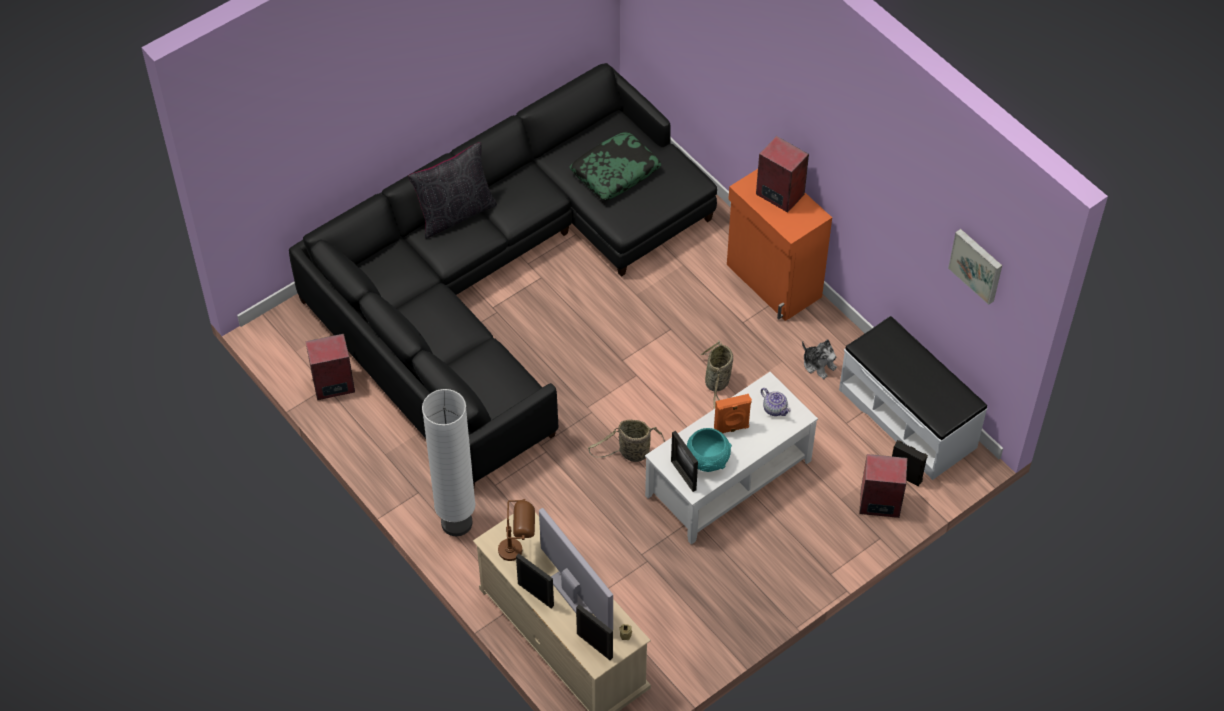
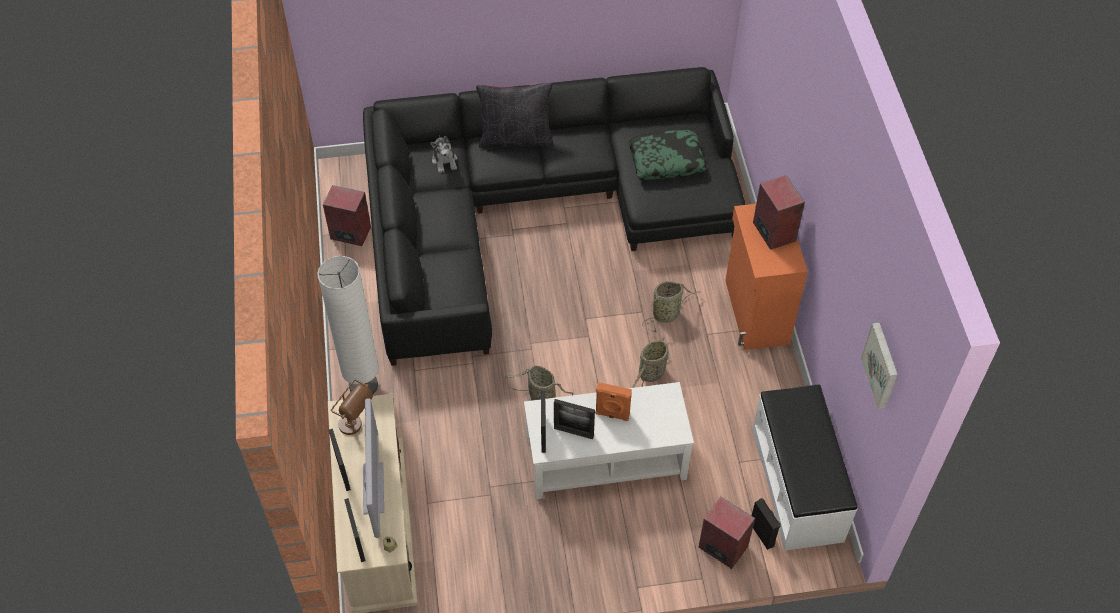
camera: 30 degrees right, 0 degrees up
turquoise bowl [687,428,732,472] -> picture frame [554,399,595,439]
teapot [761,388,791,416] -> none
plush toy [802,339,837,379] -> plush toy moved to [430,135,457,173]
none -> basket [642,281,700,333]

